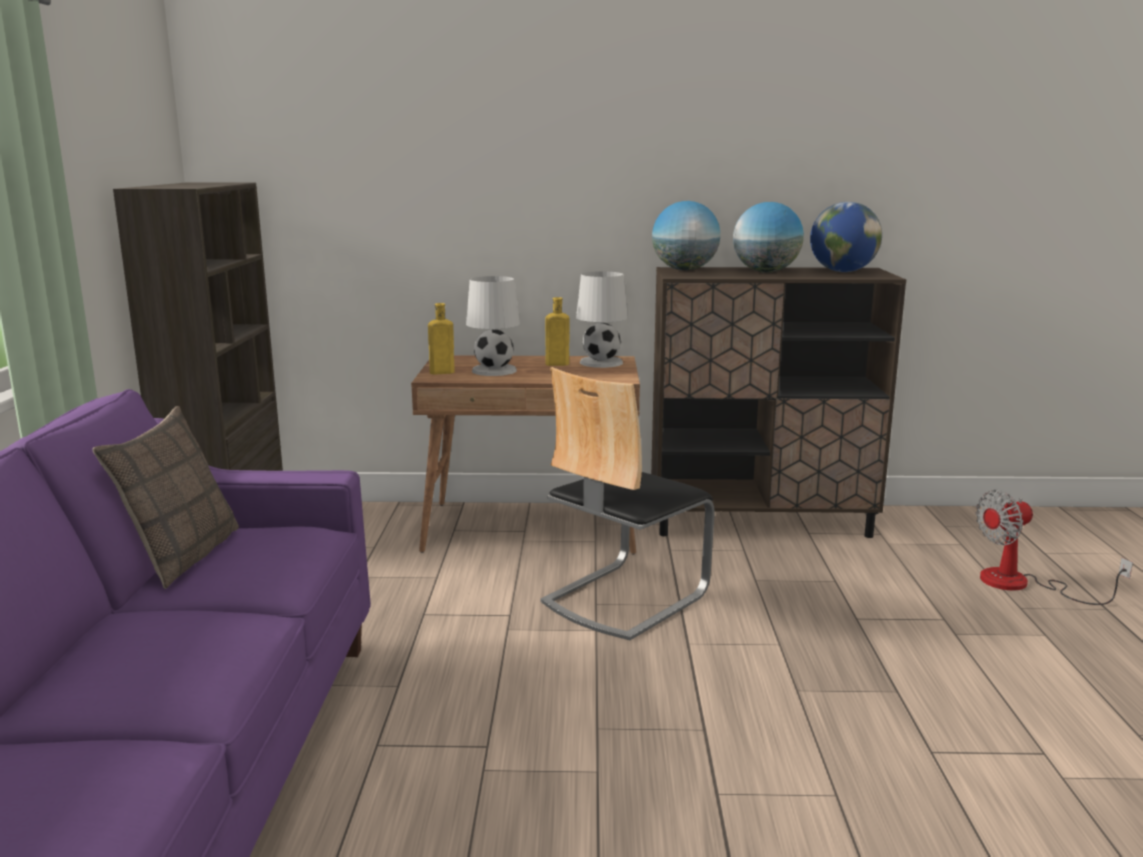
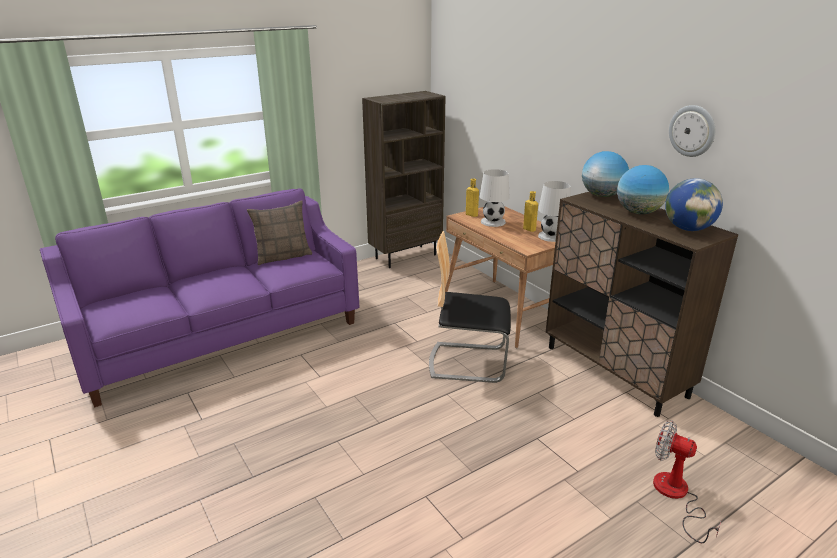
camera: 55 degrees right, 10 degrees up
none -> wall clock [669,105,715,157]

